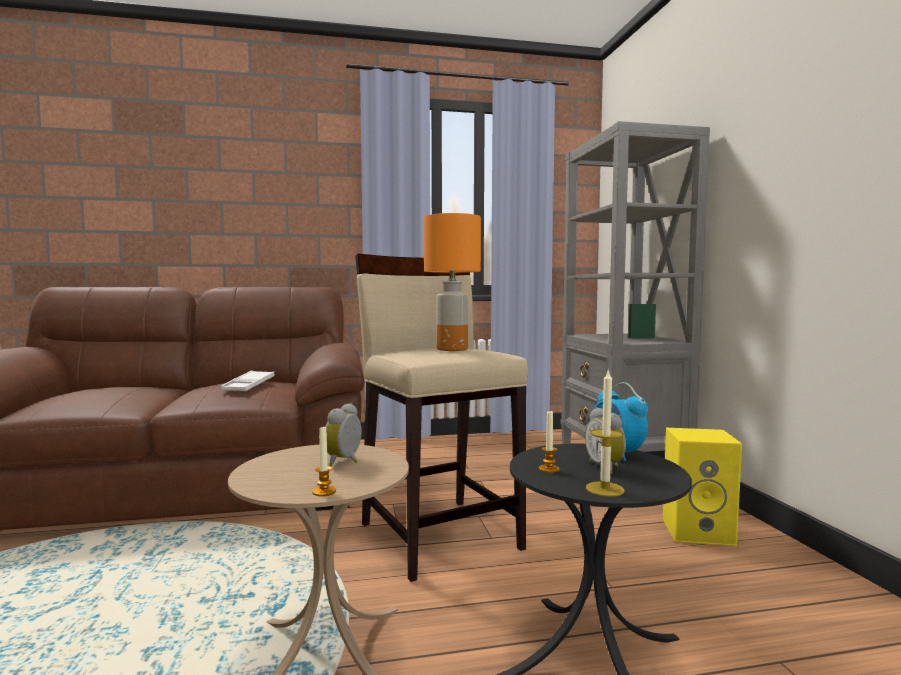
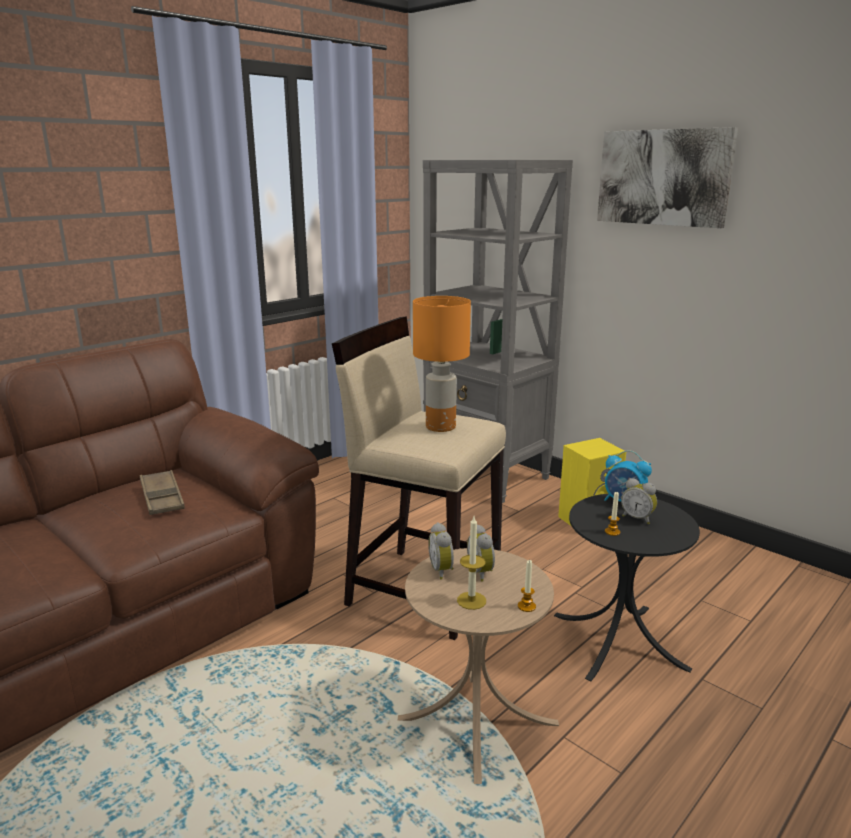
camera: 35 degrees left, 15 degrees up
white tray [221,370,274,391] -> brown tray [140,470,185,515]
candle [586,371,624,497] -> candle moved to [457,516,486,610]
none -> alarm clock [428,522,454,580]
none -> picture [597,127,738,228]

